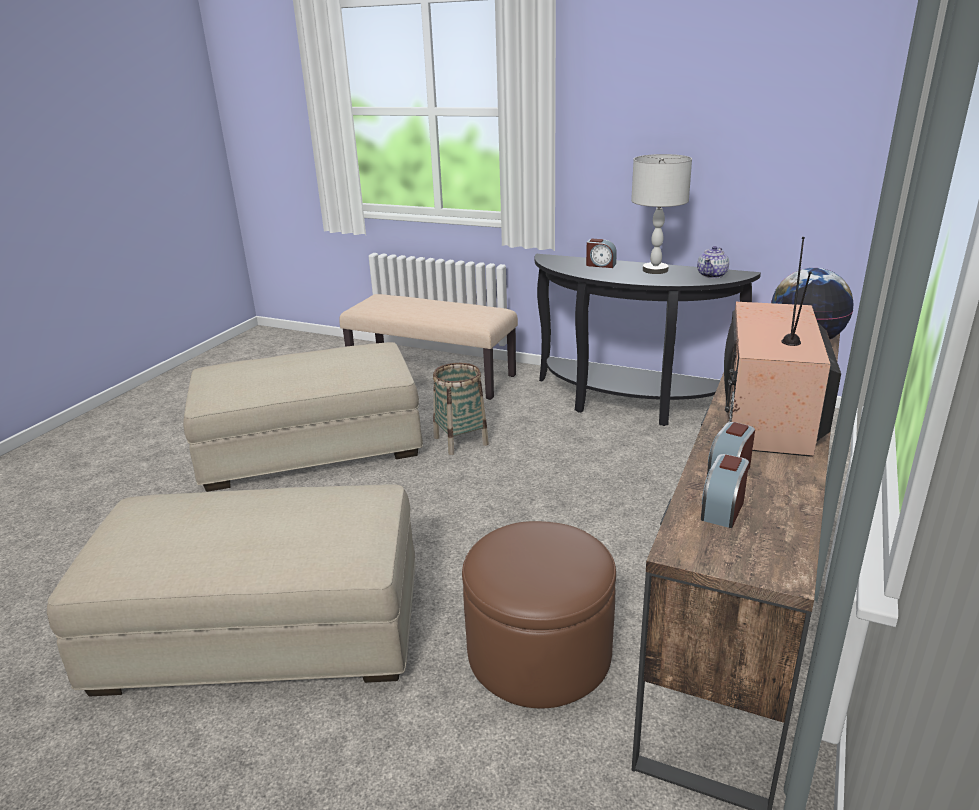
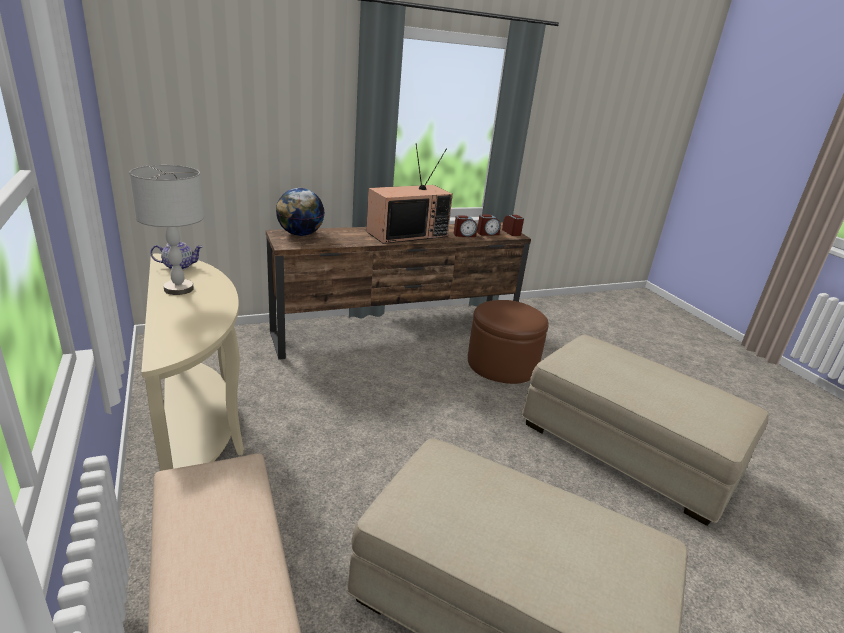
camera: 140 degrees left, 0 degrees up
basket [433,363,489,455] -> none
black console table [535,254,761,426] -> beige console table [141,254,244,471]
alarm clock [586,239,617,268] -> alarm clock moved to [502,215,524,236]

